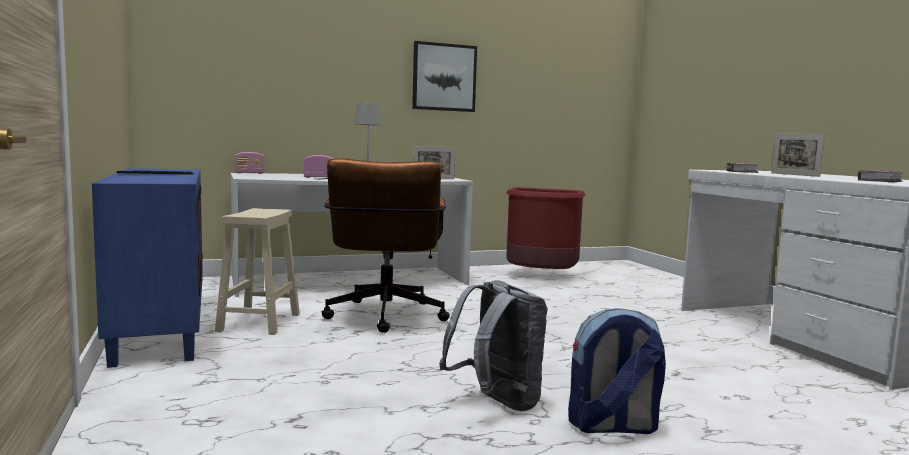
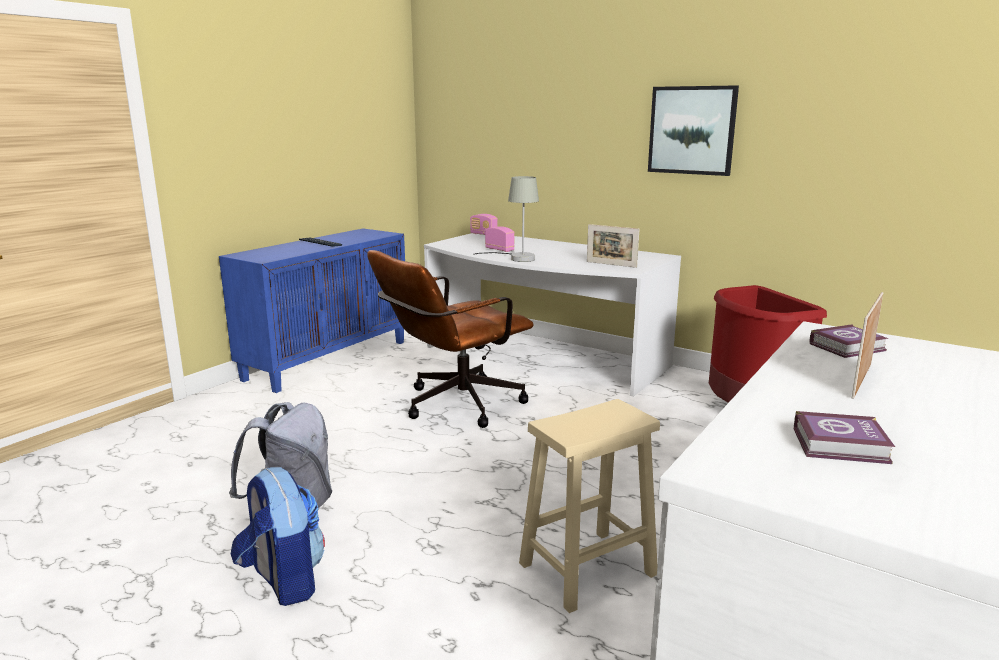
camera: 55 degrees right, 10 degrees up
beige stool [215,208,300,335] -> beige stool moved to [519,399,660,613]

